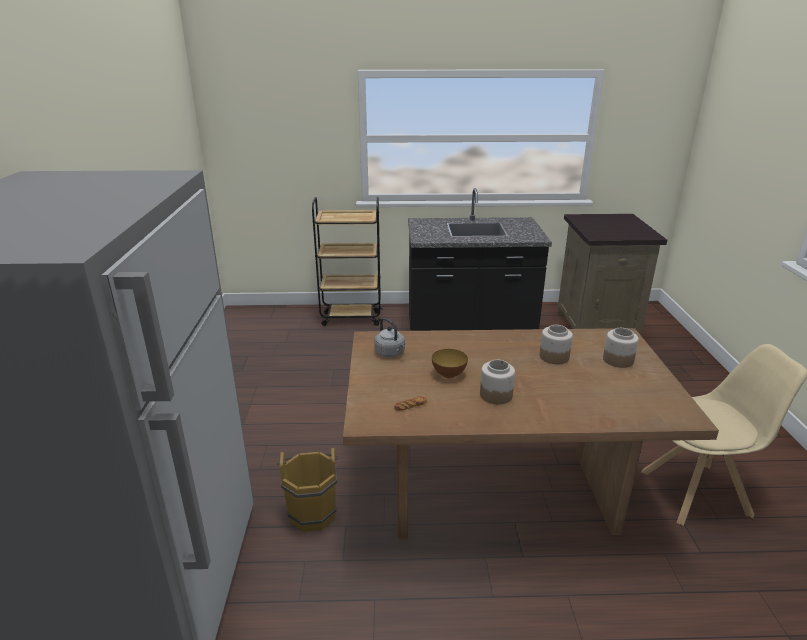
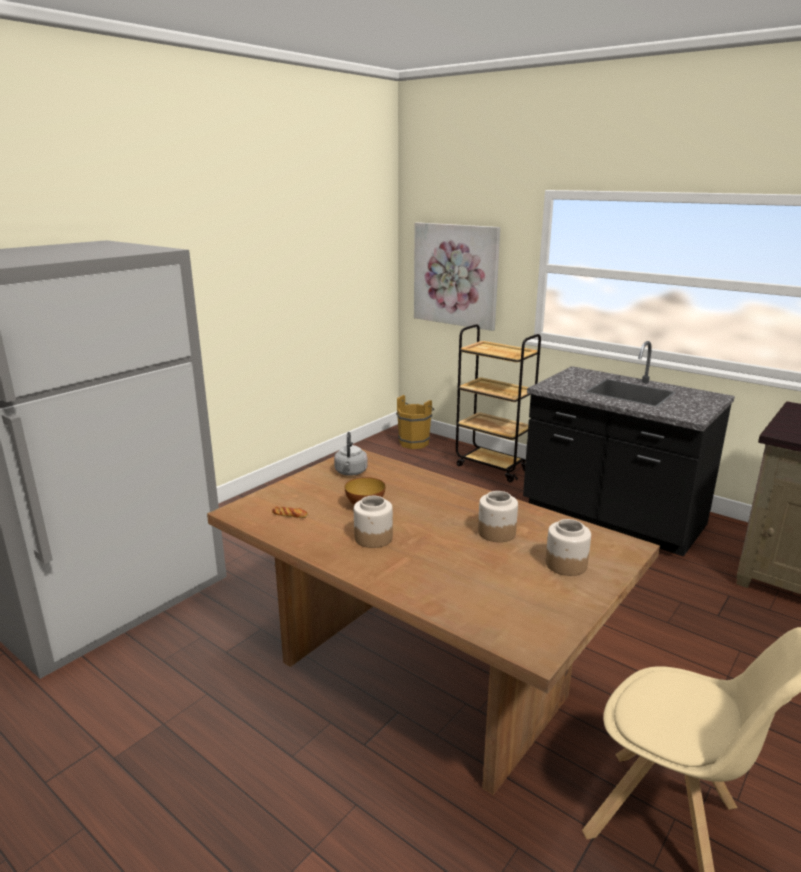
camera: 40 degrees right, 5 degrees down
brown bucket [277,448,339,532] -> brown bucket moved to [396,395,434,449]
none -> picture [414,222,500,331]

